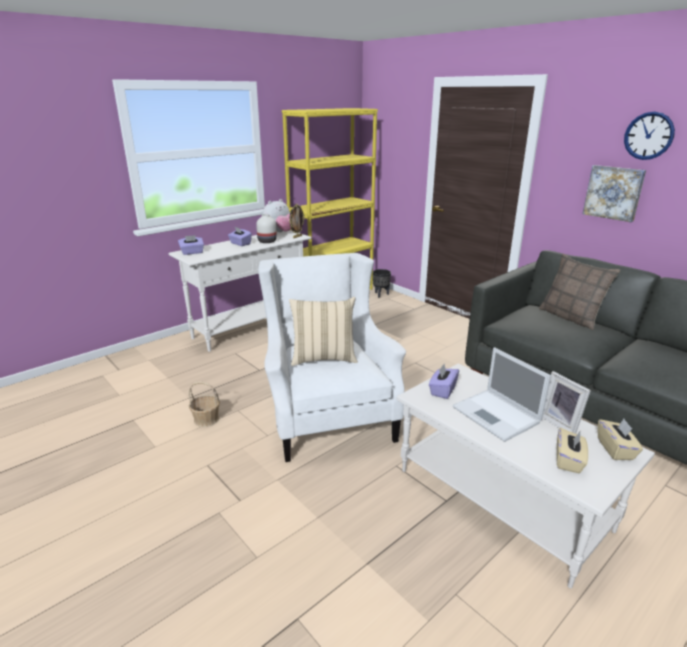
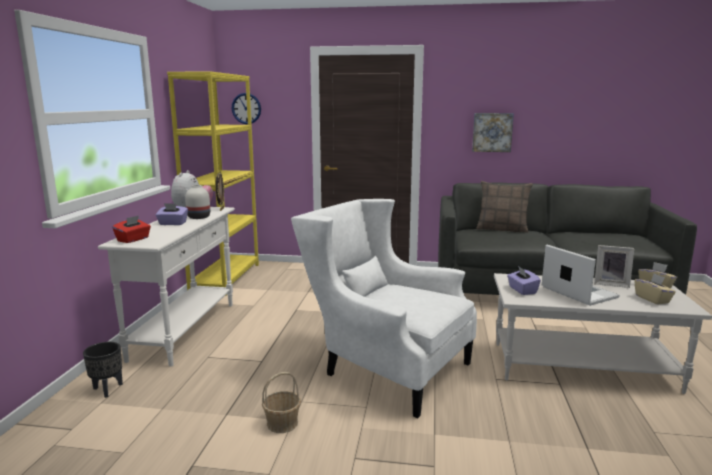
camera: 40 degrees left, 10 degrees down
purple tissue box [178,235,204,255] -> red tissue box [112,215,151,243]
beige pillow [289,297,358,366] -> none
black planter [373,269,391,298] -> black planter moved to [83,342,123,398]
laptop [452,347,551,442] -> laptop turned 135 degrees counterclockwise [542,245,620,306]
wall clock [624,112,675,160] -> wall clock moved to [232,93,261,124]

